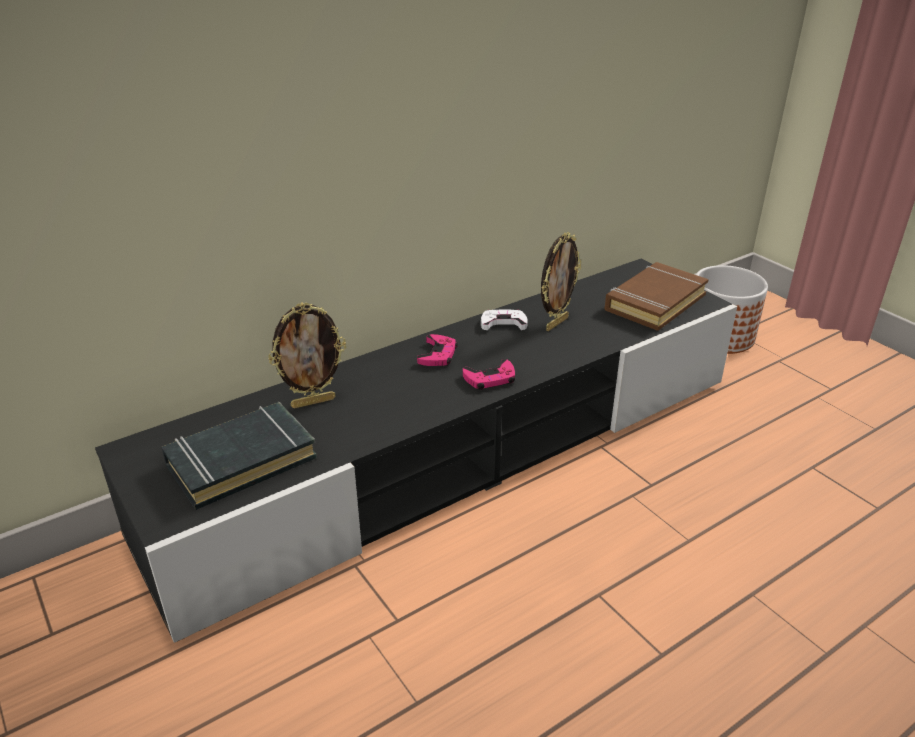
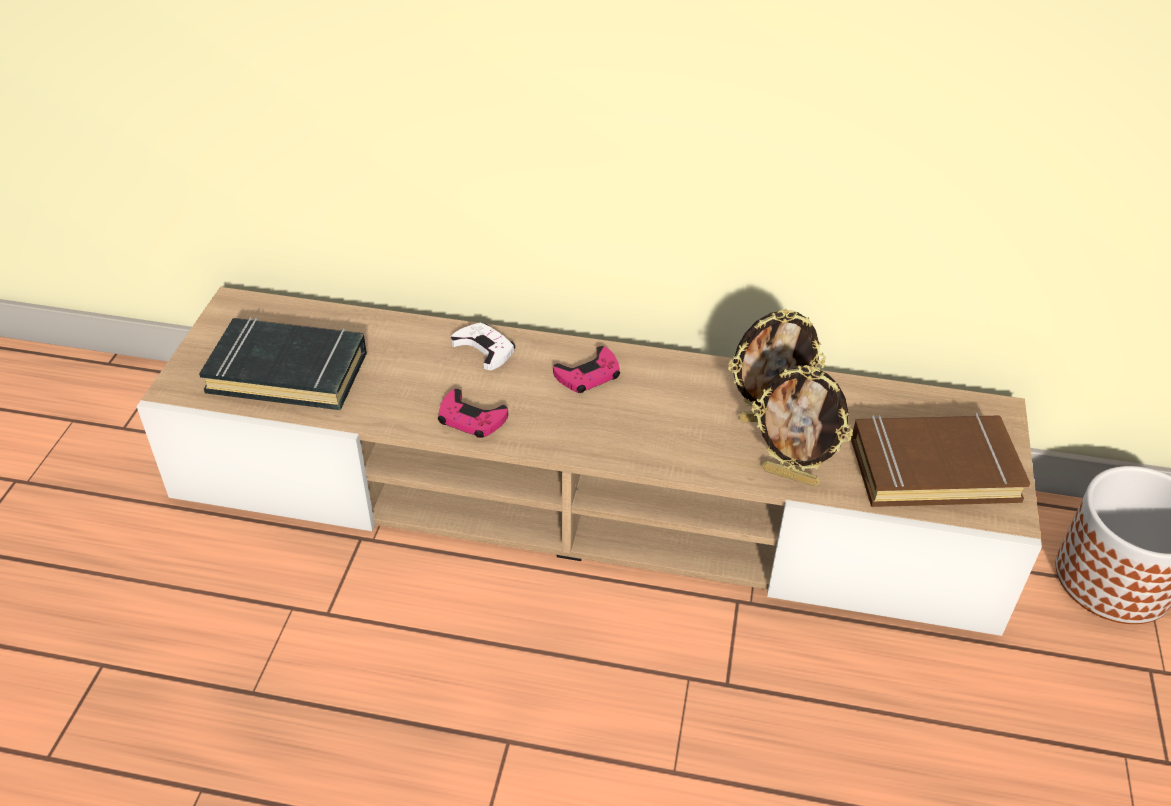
camera: 45 degrees right, 10 degrees up
black tv stand [95,258,737,643] -> beige tv stand [136,287,1042,636]
picture frame [268,303,346,408] -> picture frame moved to [752,365,853,486]
pink game controller [463,359,515,390] -> pink game controller moved to [438,389,508,438]
white game controller [481,309,528,330] -> white game controller moved to [451,323,515,370]

